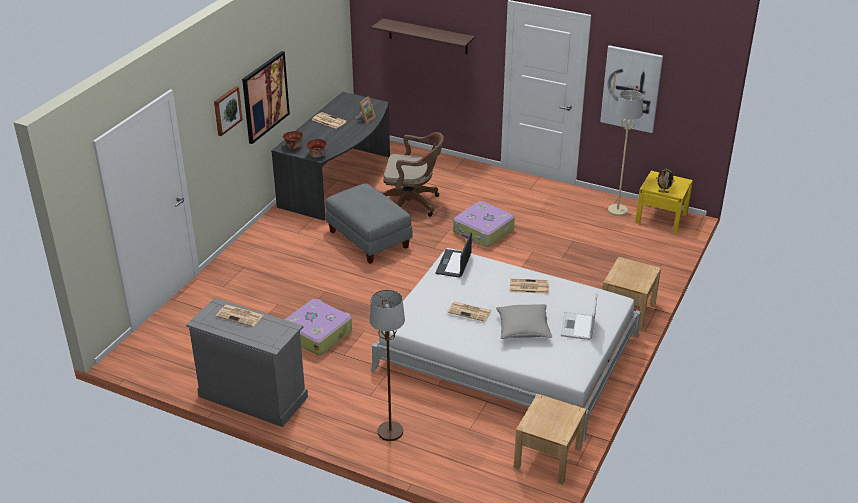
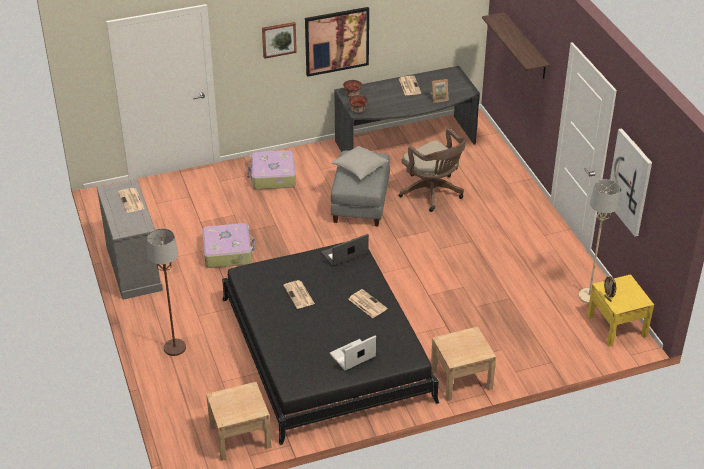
camera: 45 degrees right, 5 degrees up
white bed [371,248,641,441] -> black bed [222,242,439,445]
suitcase [453,201,515,247] -> suitcase moved to [247,150,296,190]
grey pillow [496,304,552,339] -> grey pillow moved to [331,146,389,180]

